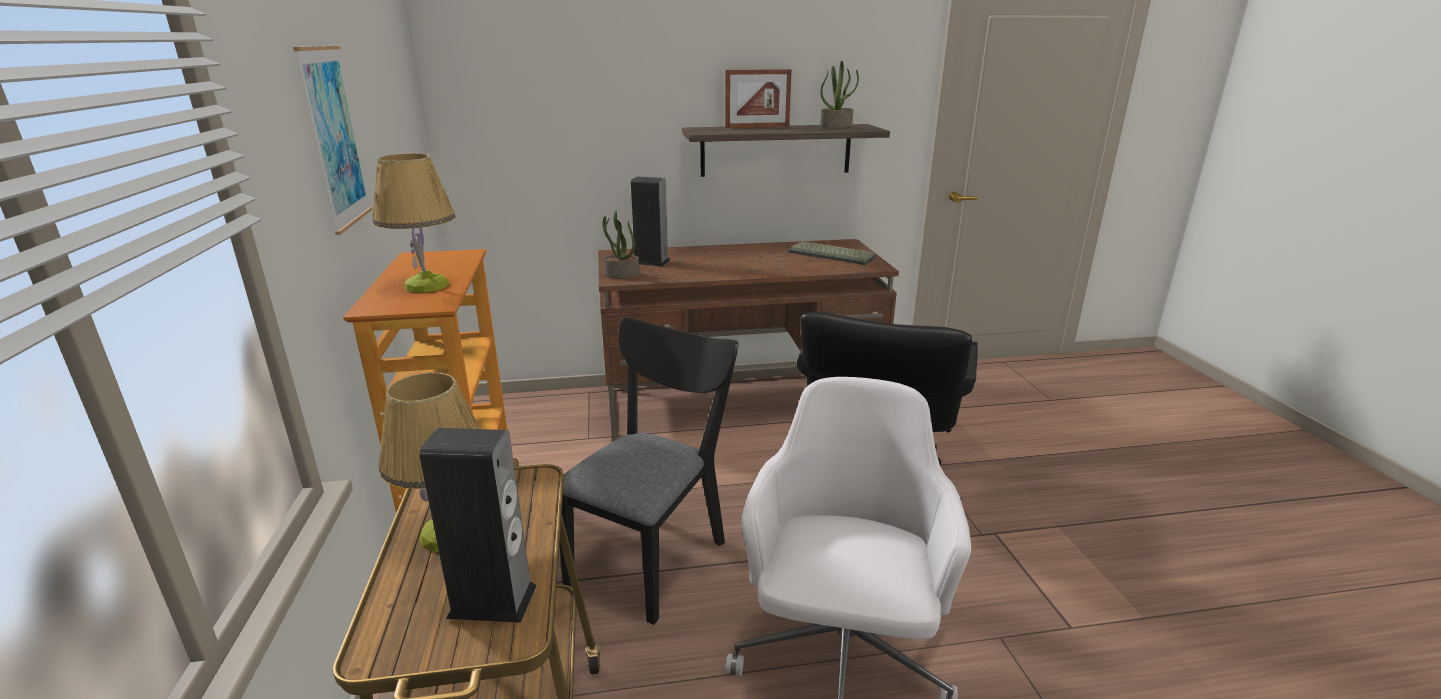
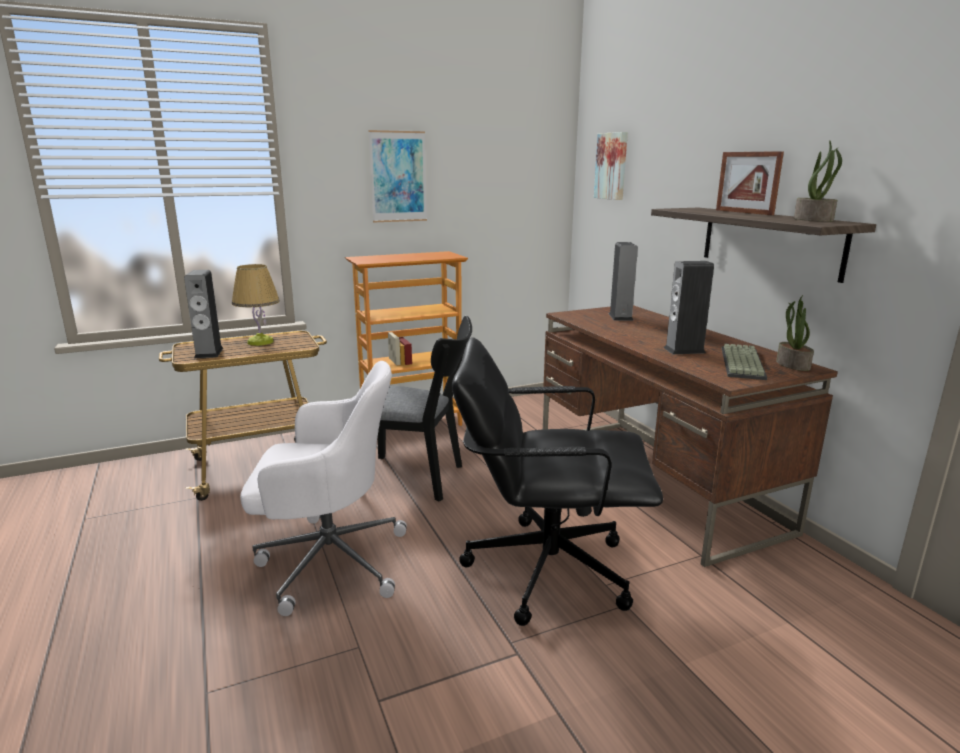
camera: 75 degrees right, 5 degrees down
table lamp [373,153,456,293] -> none
potted plant [603,210,640,278] -> potted plant moved to [776,295,814,371]
none -> picture [594,132,628,200]
none -> speaker [663,261,714,354]

